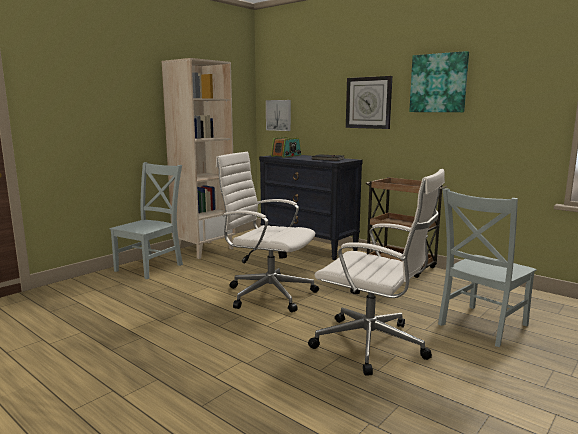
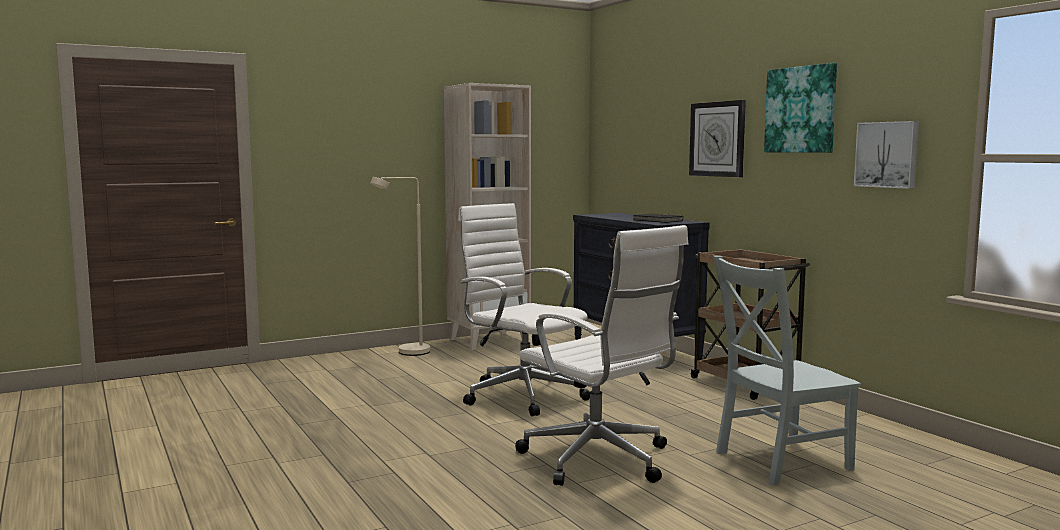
camera: 20 degrees right, 5 degrees down
grey chair [109,162,183,279] -> beige floor lamp [370,177,430,356]
picture [266,100,291,131] -> picture moved to [854,121,919,189]
radio [271,137,301,158] -> none

